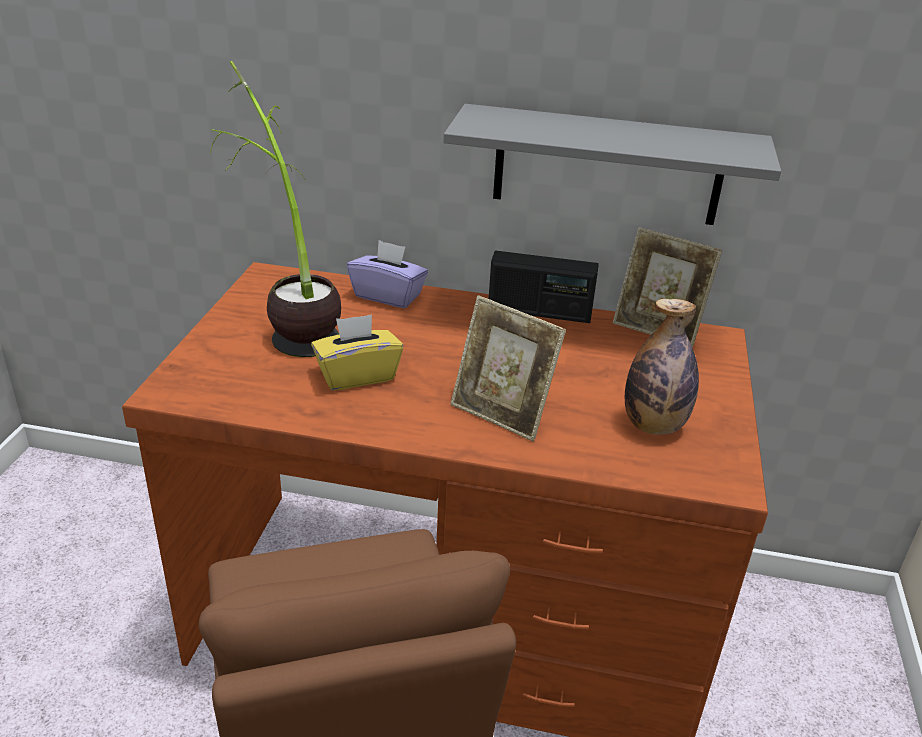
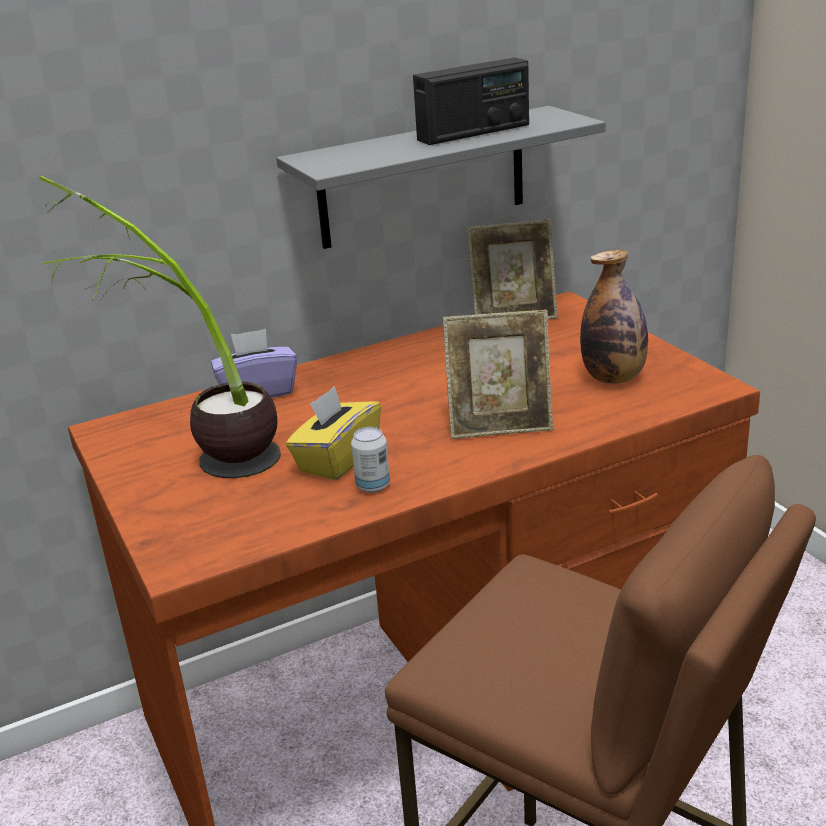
camera: 35 degrees left, 5 degrees down
radio [489,251,599,323] -> radio moved to [413,57,529,145]
none -> can [351,427,390,493]

